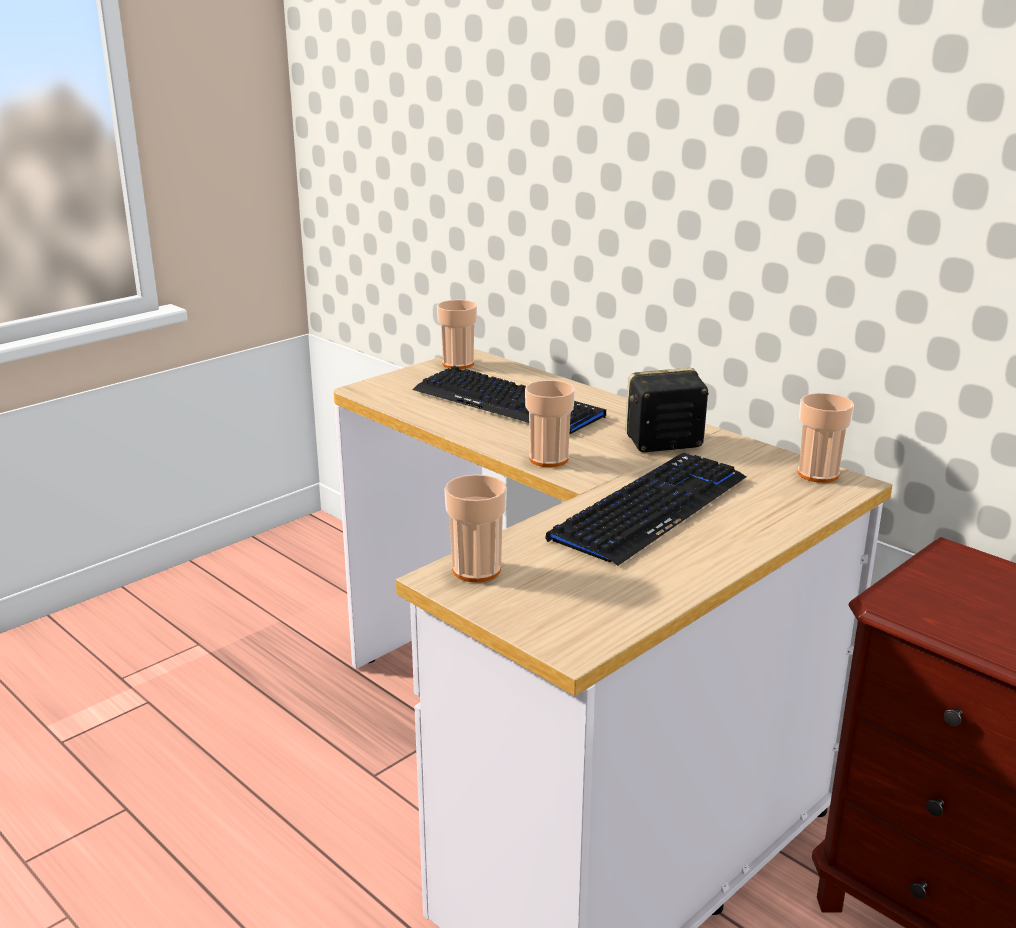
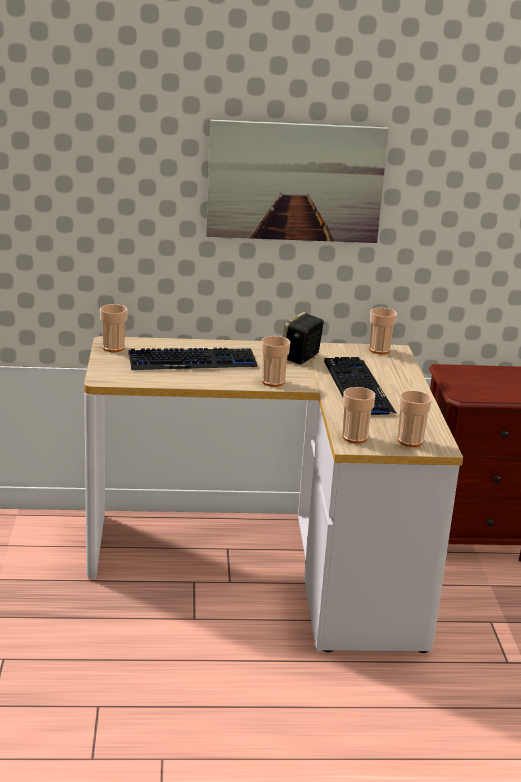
camera: 50 degrees left, 0 degrees up
none -> picture [206,119,389,243]
none -> cup [398,391,432,447]

